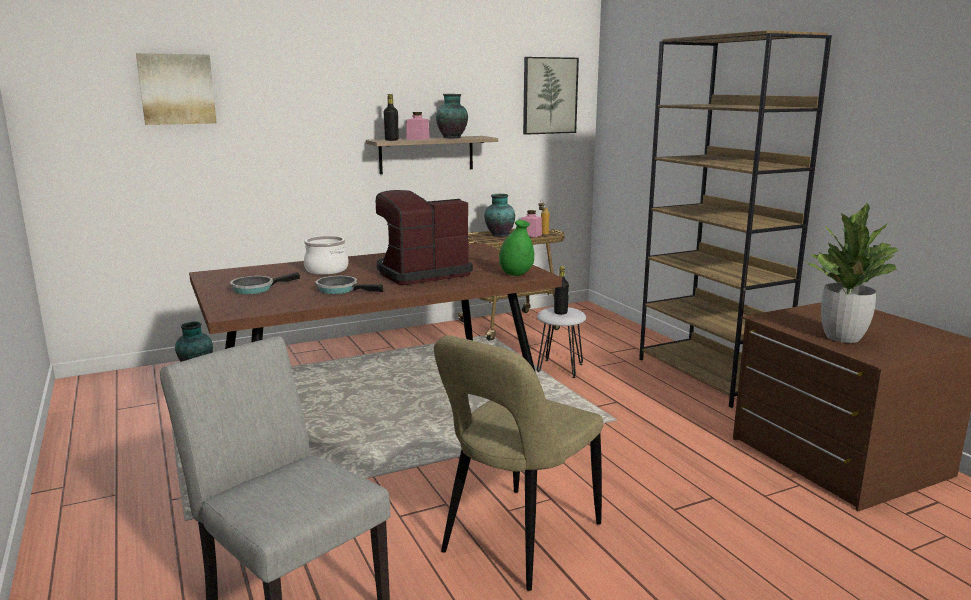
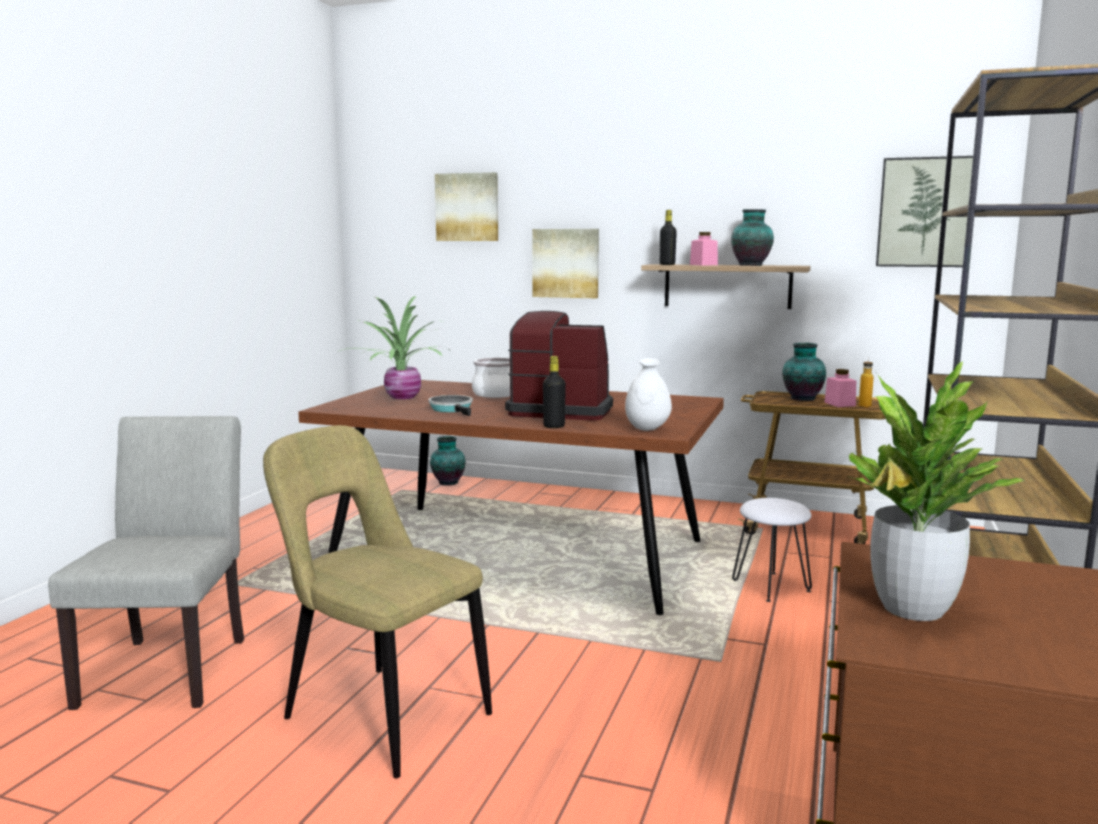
camera: 45 degrees right, 5 degrees down
frying pan [230,272,300,294] -> potted plant [334,296,452,399]
beige chair [434,335,603,591] -> beige chair turned 45 degrees clockwise [263,425,492,778]
green vase [499,220,534,276] -> white vase [625,358,672,431]
black bottle [554,266,569,315] -> black bottle moved to [543,356,566,428]
none -> picture [532,229,599,298]

